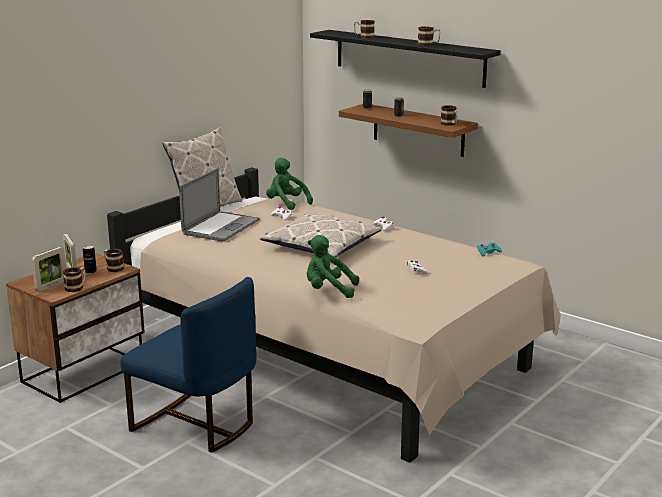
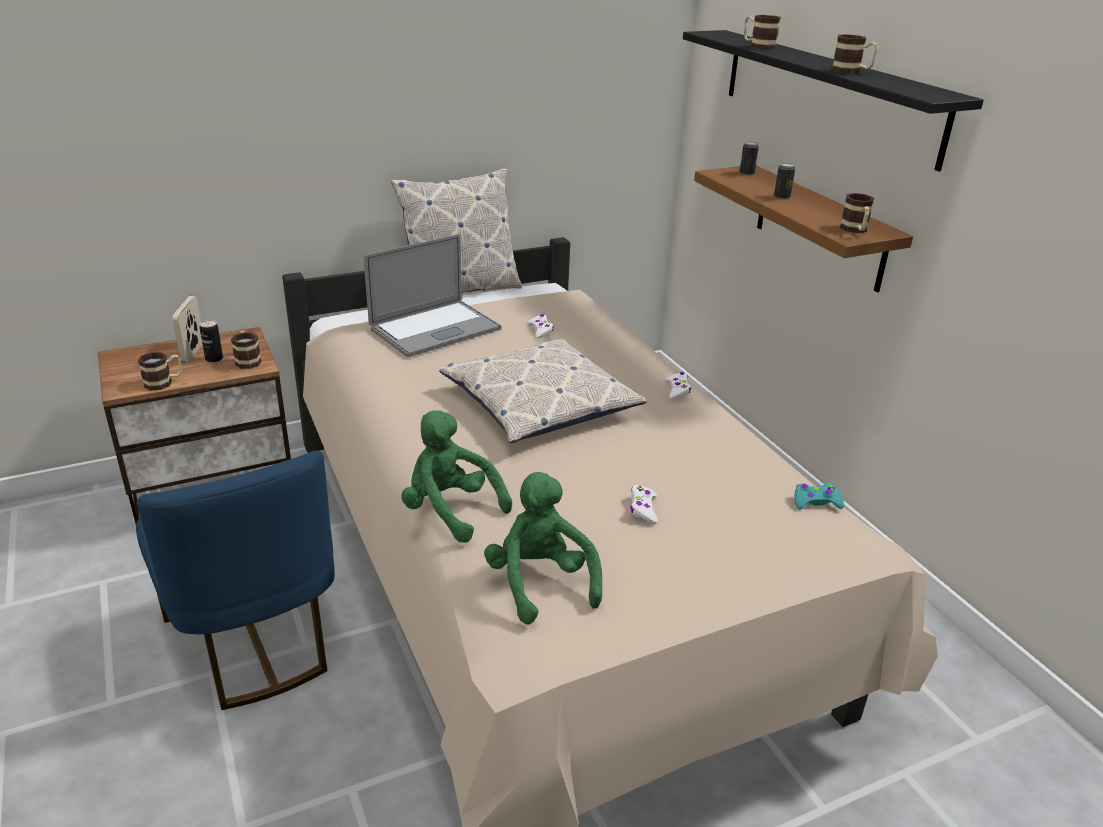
camera: 25 degrees right, 10 degrees up
picture frame [32,247,66,291] -> none
green plush toy [266,158,313,210] -> green plush toy moved to [484,472,602,624]

